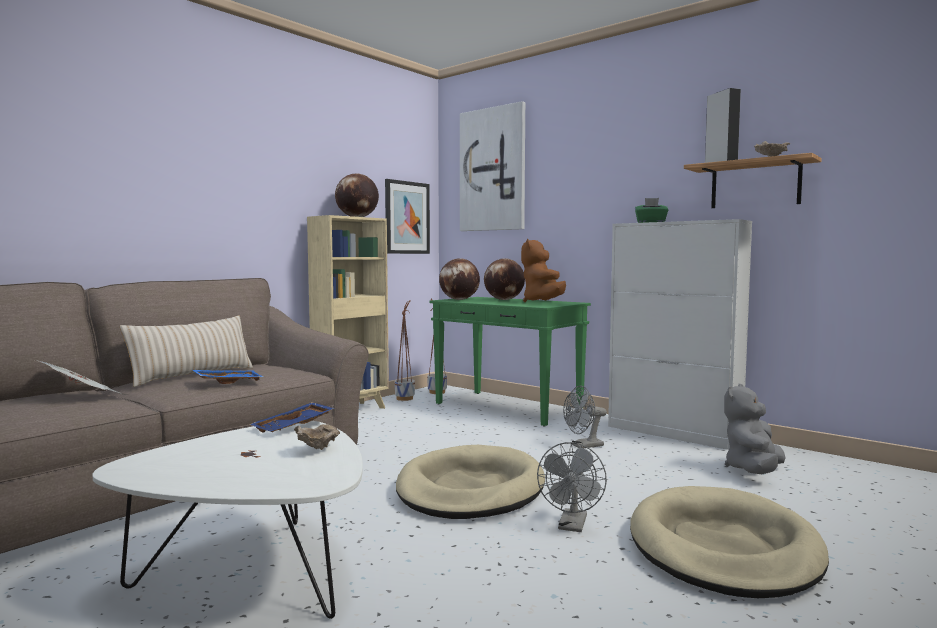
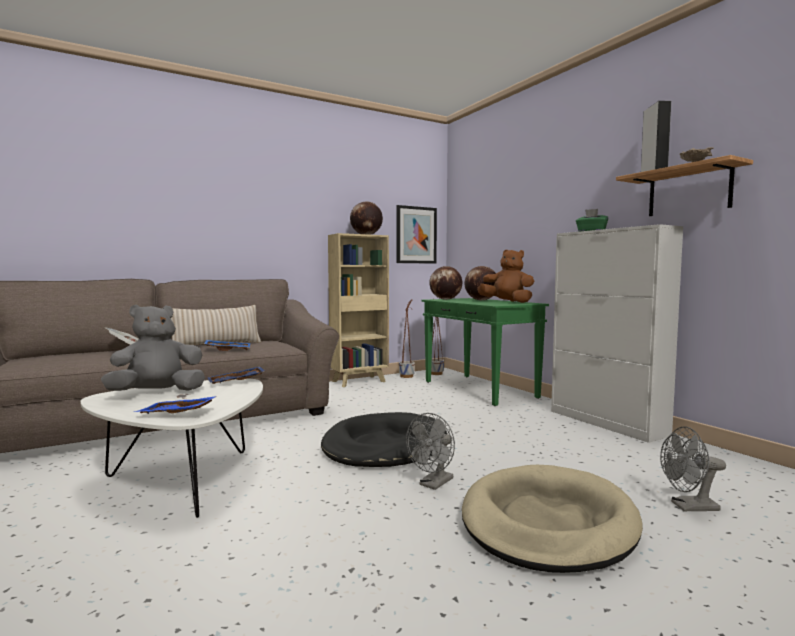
camera: 20 degrees right, 0 degrees up
beige bowl [294,424,340,450] -> none
beige dog bed [396,445,545,519] -> black dog bed [321,412,447,467]
picture [460,101,525,231] -> none
brown plush toy [521,239,566,302] -> brown plush toy turned 105 degrees clockwise [477,250,534,303]
grey fan [563,386,607,448] -> grey fan moved to [660,426,726,511]
grey plush toy [724,384,785,474] -> grey plush toy moved to [101,305,205,391]
none -> blue tray [134,396,217,414]

